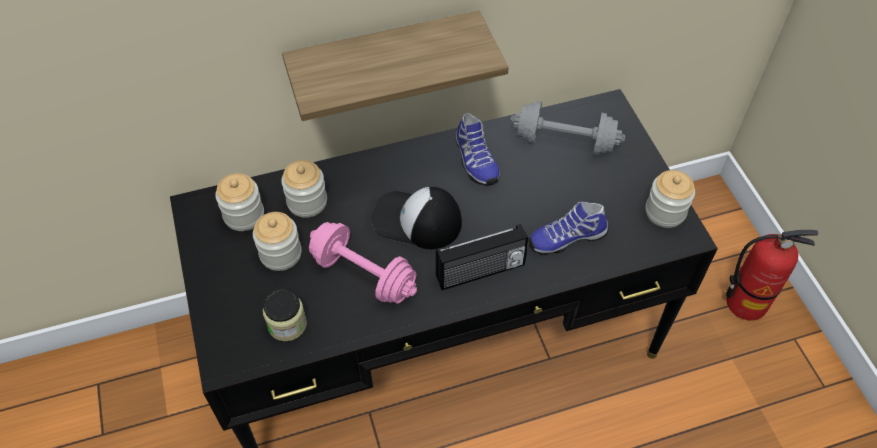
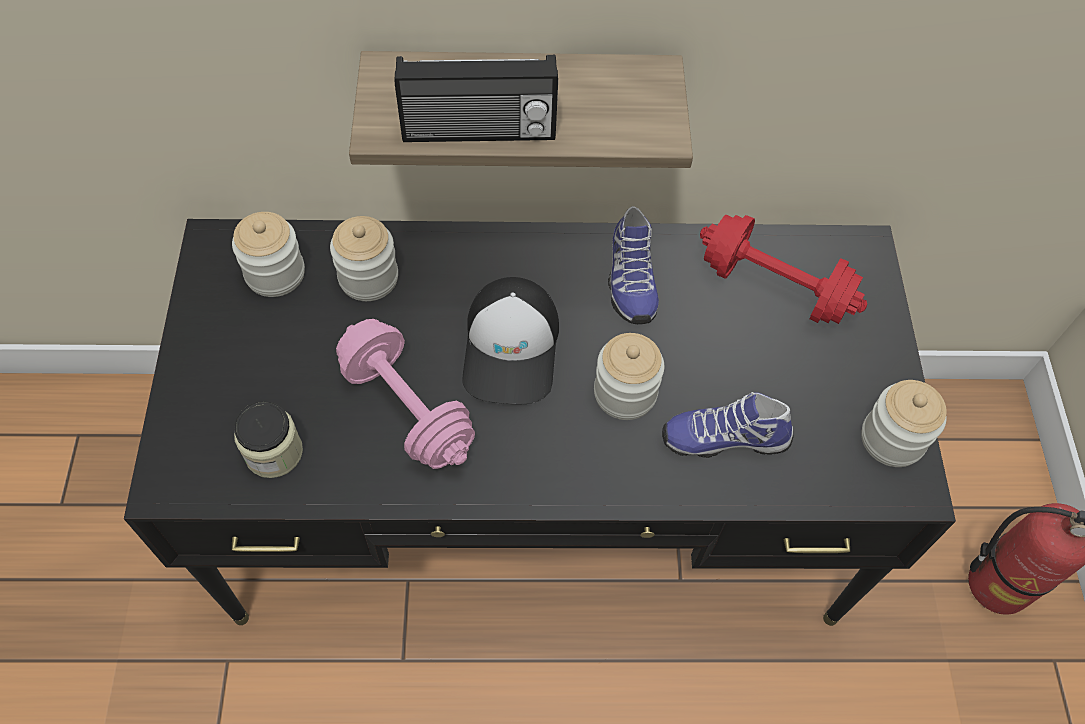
camera: 15 degrees right, 5 degrees up
jar [253,212,302,271] -> jar moved to [594,333,664,420]
cap [372,187,462,249] -> cap turned 120 degrees counterclockwise [463,277,559,404]
radio [436,224,529,290] -> radio moved to [394,55,558,142]
grey dumbbell [510,101,625,156] -> red dumbbell [700,214,867,324]

